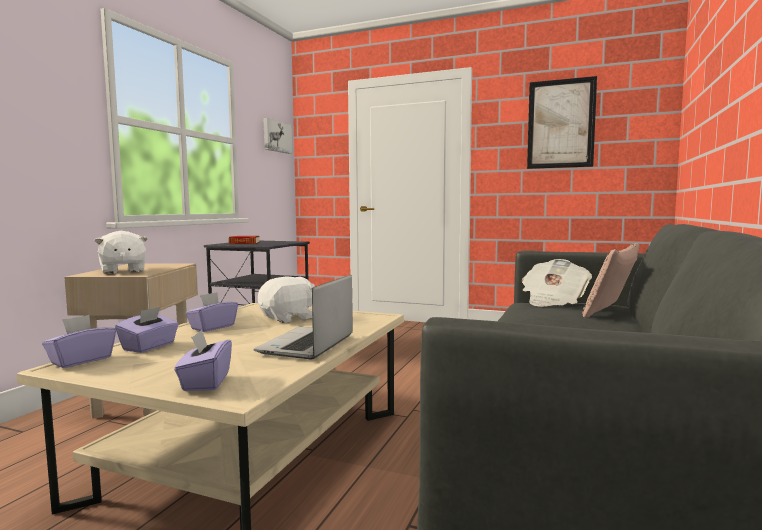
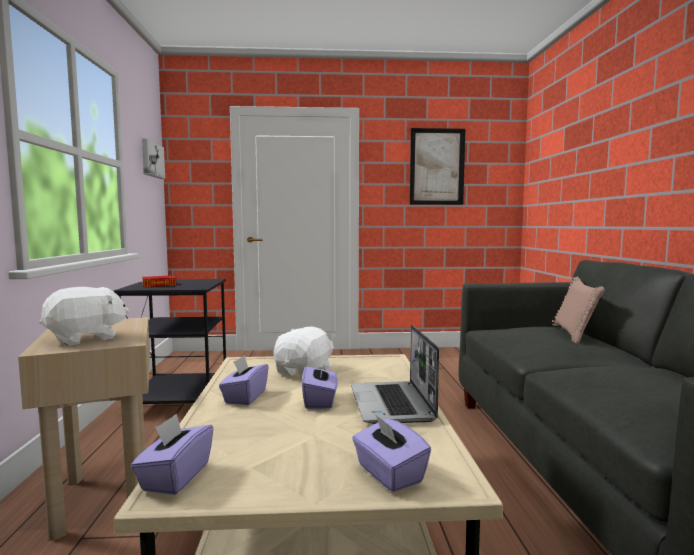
camera: 25 degrees left, 0 degrees up
white plush toy [94,231,148,274] -> white plush toy turned 75 degrees counterclockwise [39,287,129,346]
purple tissue box [115,307,179,353] -> purple tissue box moved to [302,360,338,409]
newspaper [522,259,592,307] -> none

